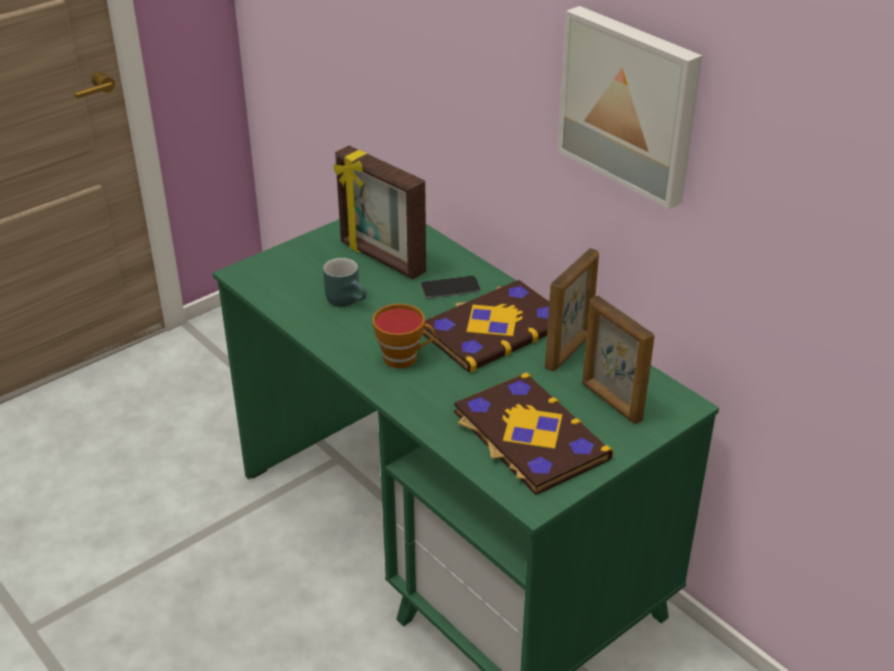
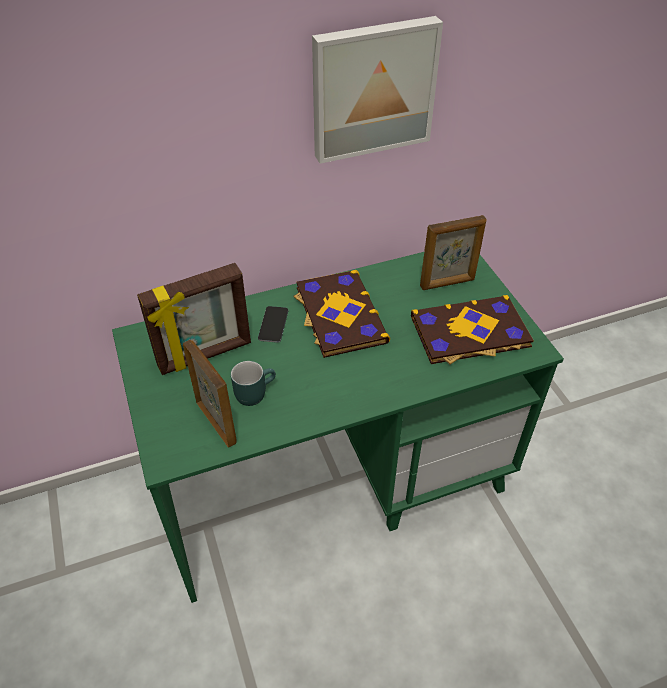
camera: 70 degrees left, 10 degrees up
cup [372,304,435,368] -> none
picture frame [545,248,599,372] -> picture frame moved to [183,340,237,448]

